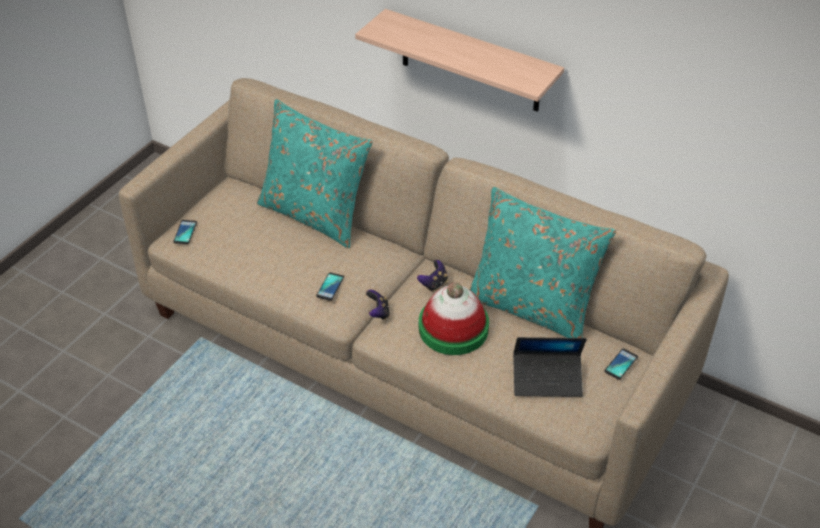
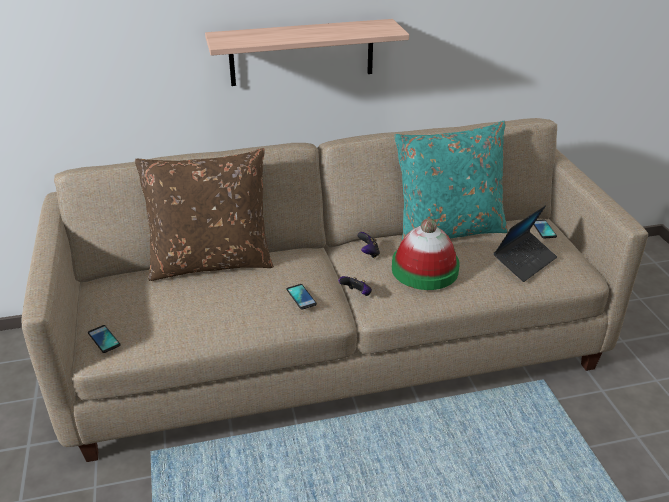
camera: 45 degrees left, 10 degrees down
turquoise pillow [257,99,373,248] -> brown pillow [135,148,274,281]

